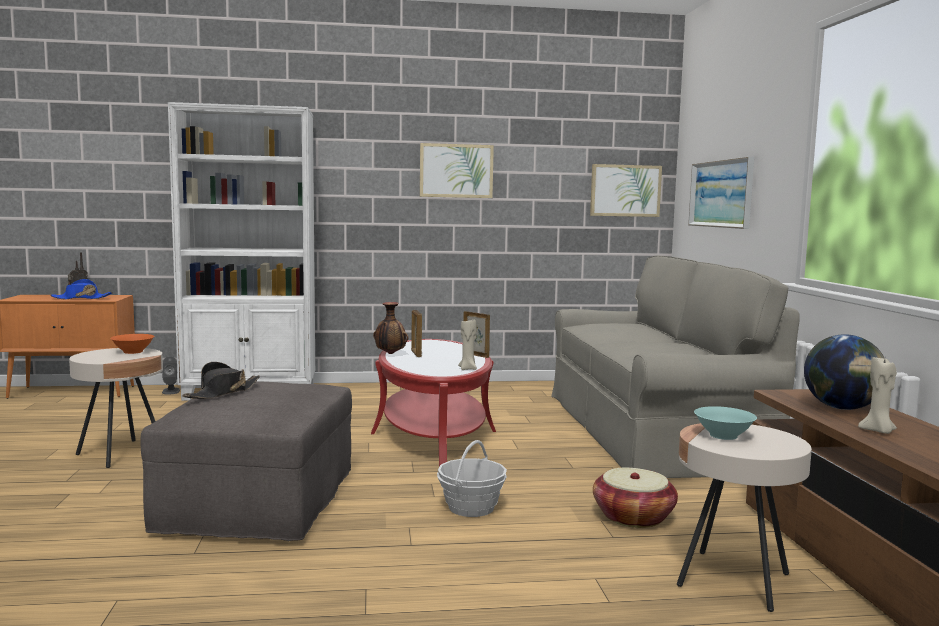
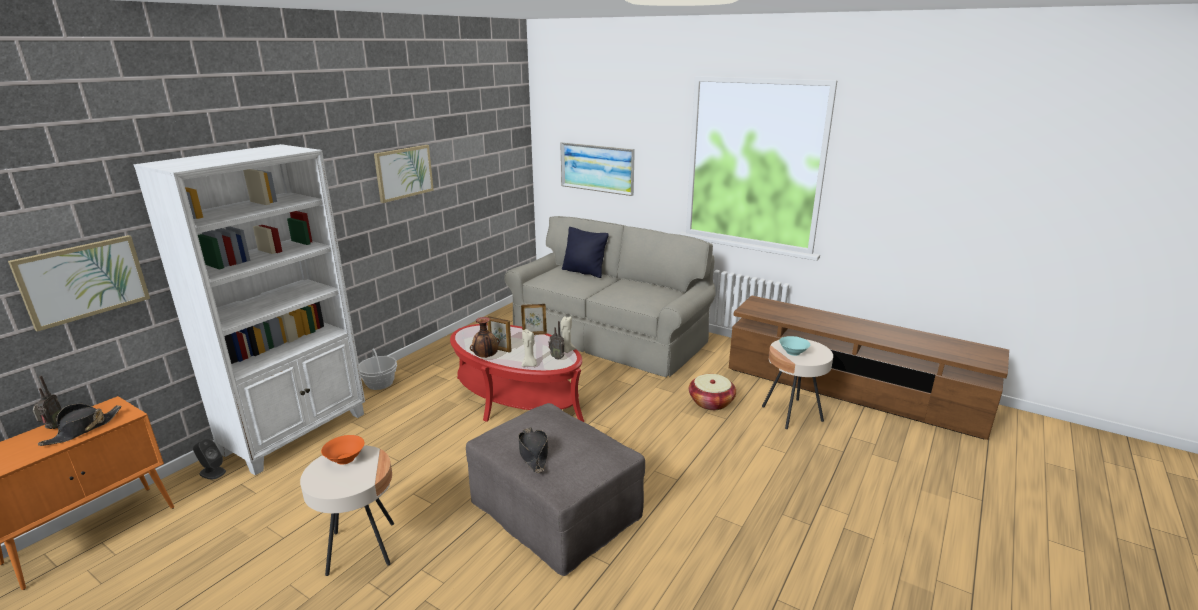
camera: 50 degrees left, 15 degrees up
blue hat [50,279,113,299] -> black hat [38,404,121,446]
basket [437,440,507,517] -> basket moved to [359,348,397,390]
picture [590,164,662,217] -> picture moved to [8,235,150,332]
globe [804,334,884,410] -> none
beige candle [858,357,897,434] -> beige candle moved to [521,329,537,367]
none -> radio [548,321,565,360]
none -> black pillow [562,227,609,278]

